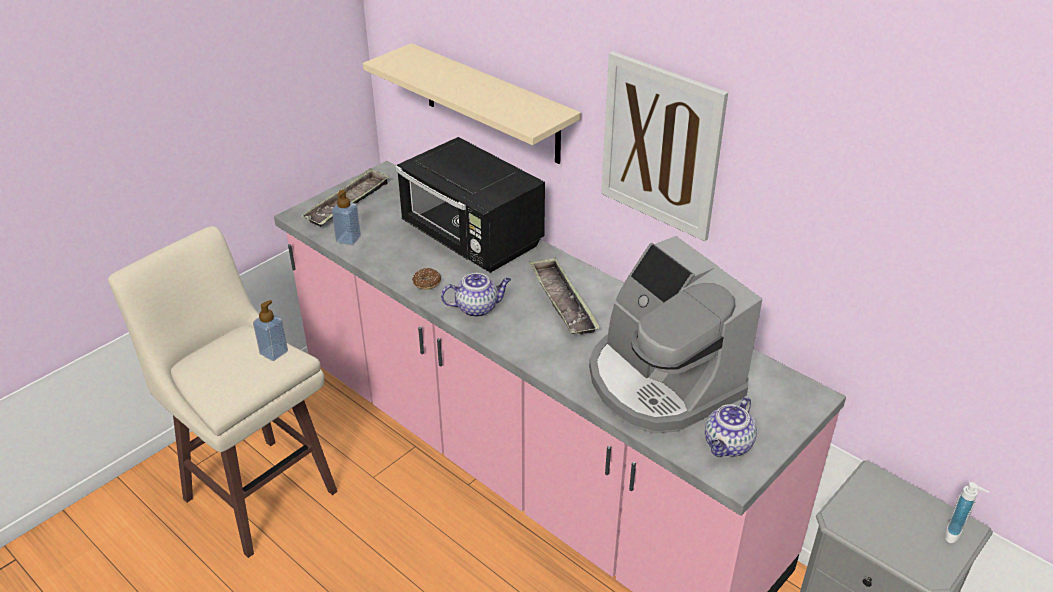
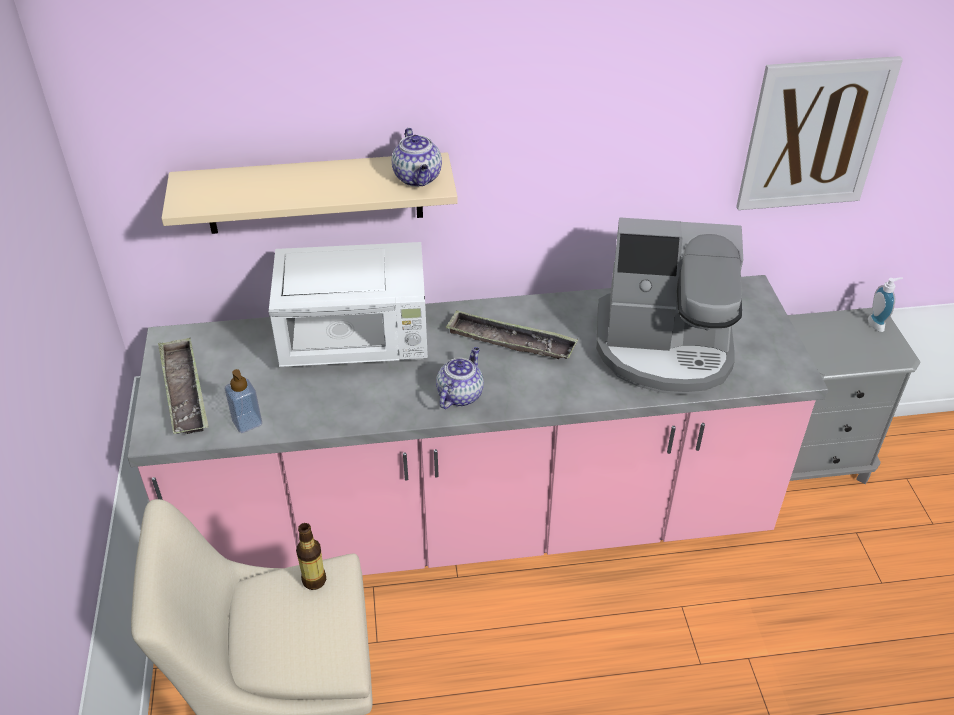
camera: 50 degrees left, 5 degrees up
soap dispenser [253,300,288,361] -> bottle [296,523,326,590]
black microwave [395,137,545,273] -> white microwave [269,242,428,367]
donut [412,268,441,290] -> none
picture [601,51,728,241] -> picture moved to [736,56,903,210]
teapot [705,397,757,457] -> teapot moved to [392,128,442,187]

